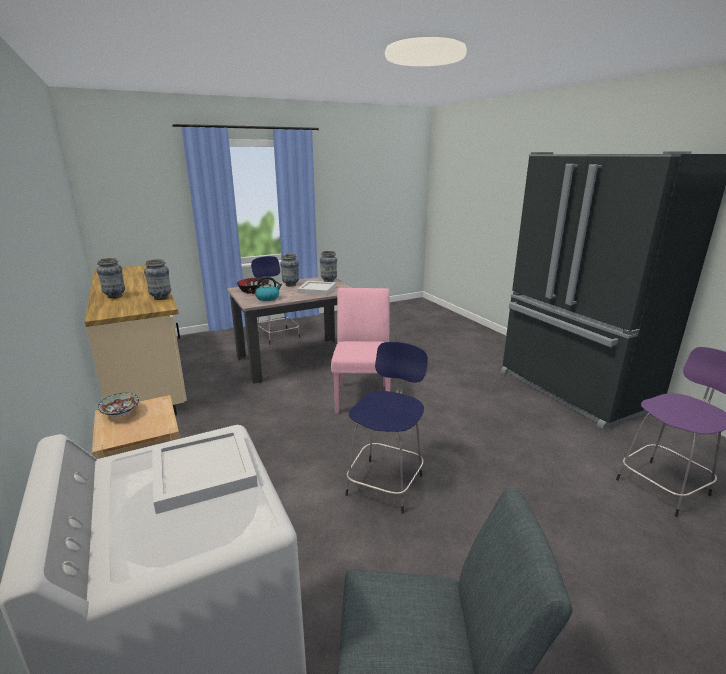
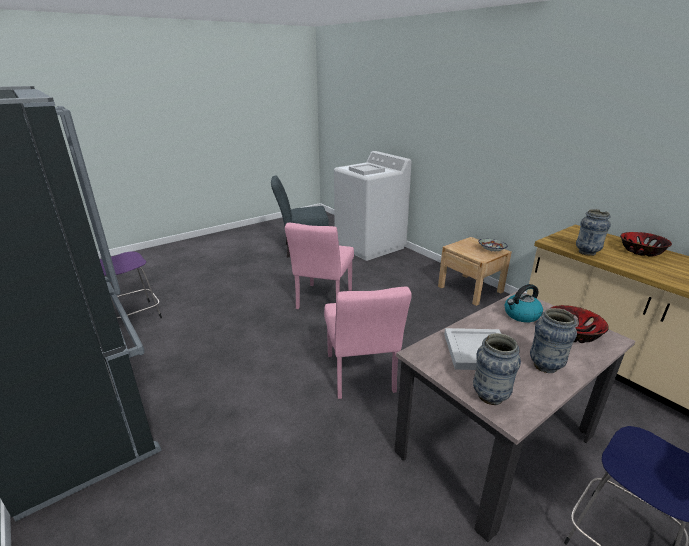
camera: 170 degrees right, 5 degrees up
vase [97,258,125,298] -> bowl [620,232,672,257]
blue stool [345,342,428,514] -> pink chair [285,223,354,309]

